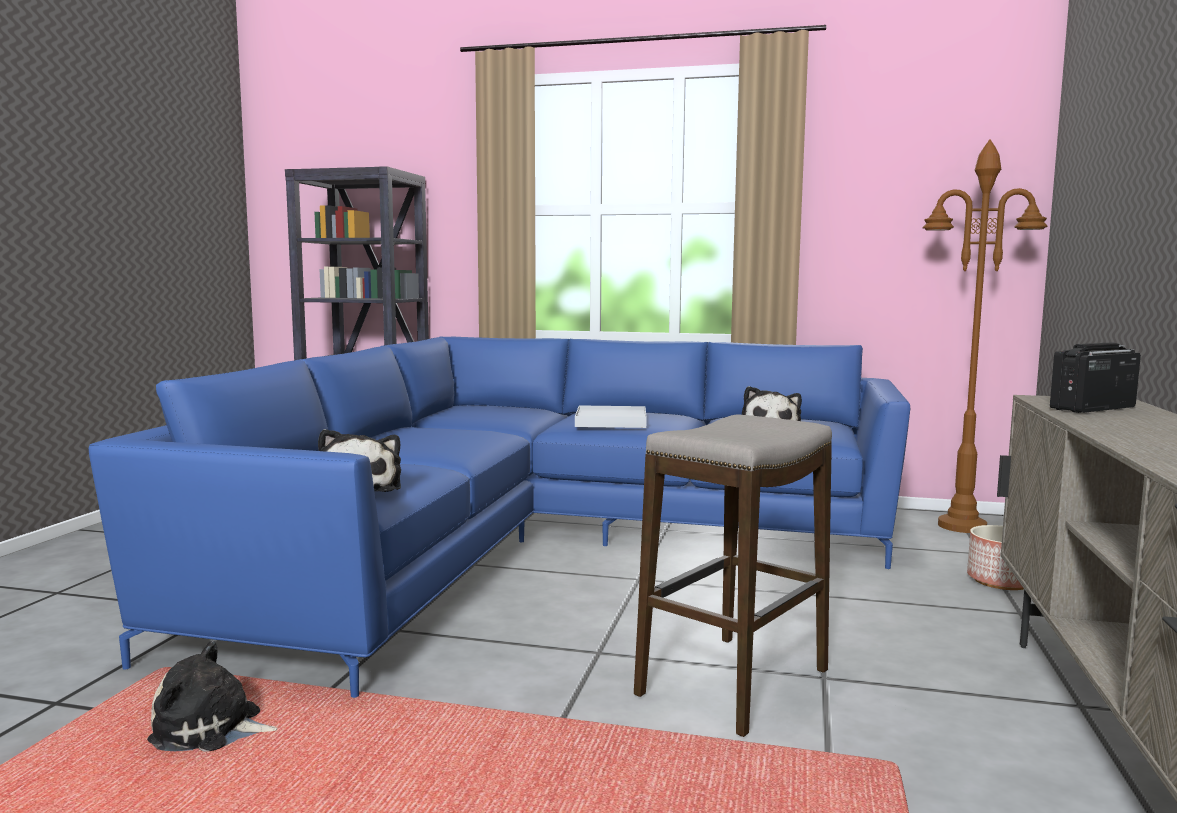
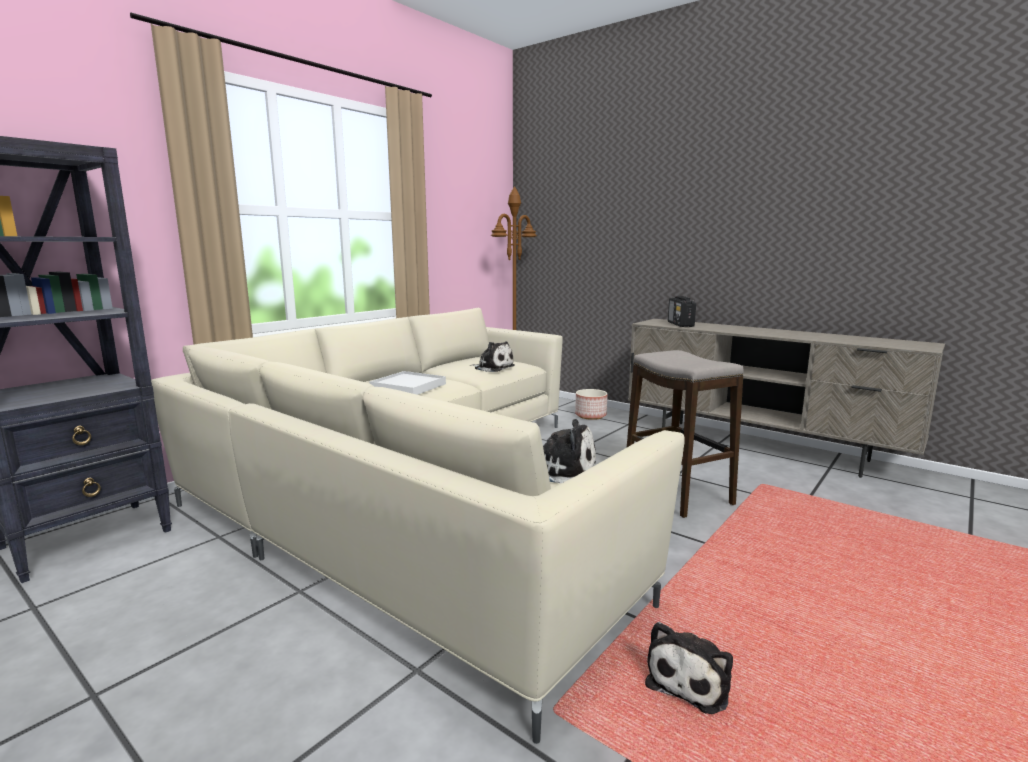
camera: 65 degrees left, 5 degrees up
blue sofa [89,336,910,698] -> beige sofa [151,308,685,744]

